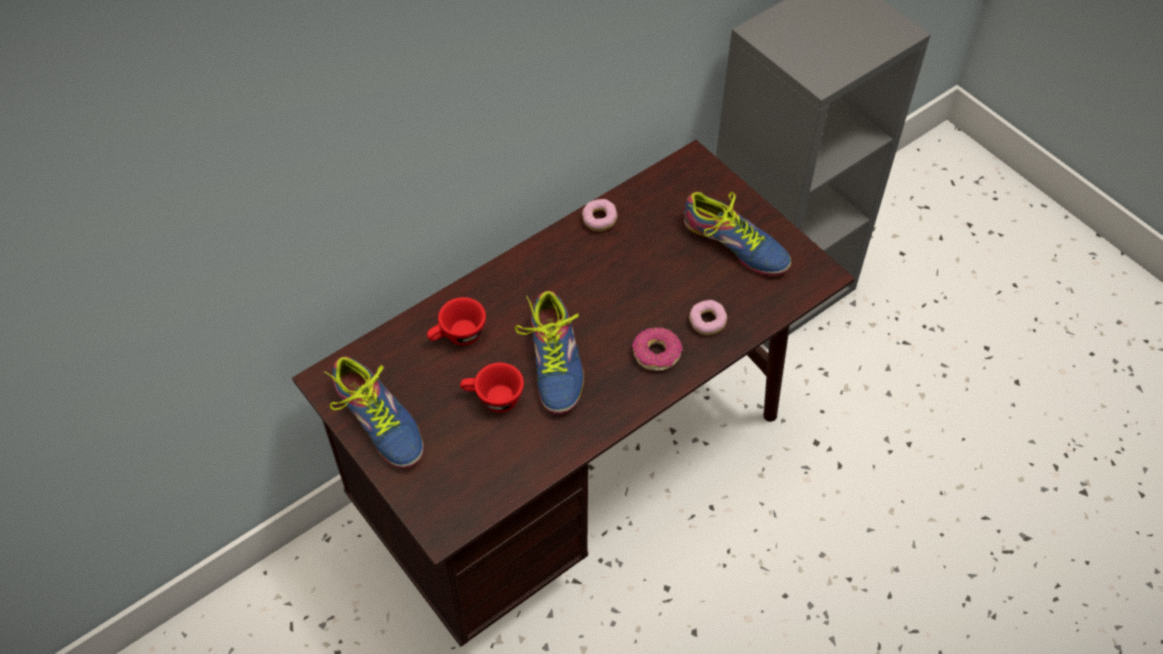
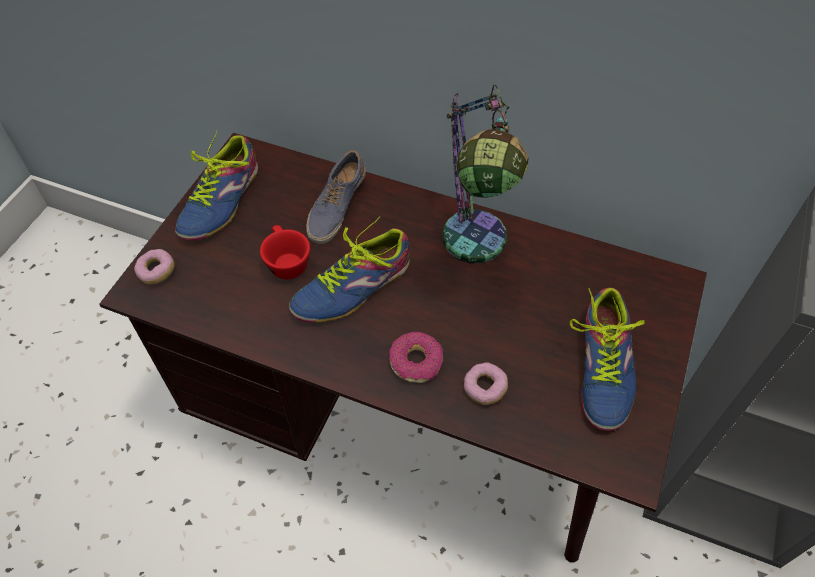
camera: 60 degrees right, 0 degrees up
red cup [427,297,486,345] -> shoe [306,150,366,244]
donut [582,199,618,231] -> donut moved to [134,249,175,285]
none -> table lamp [443,84,529,264]

